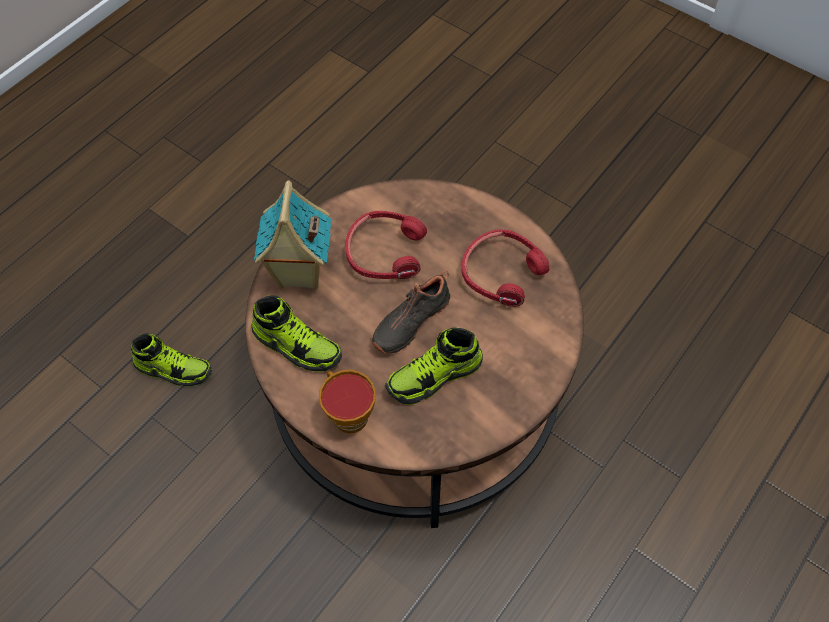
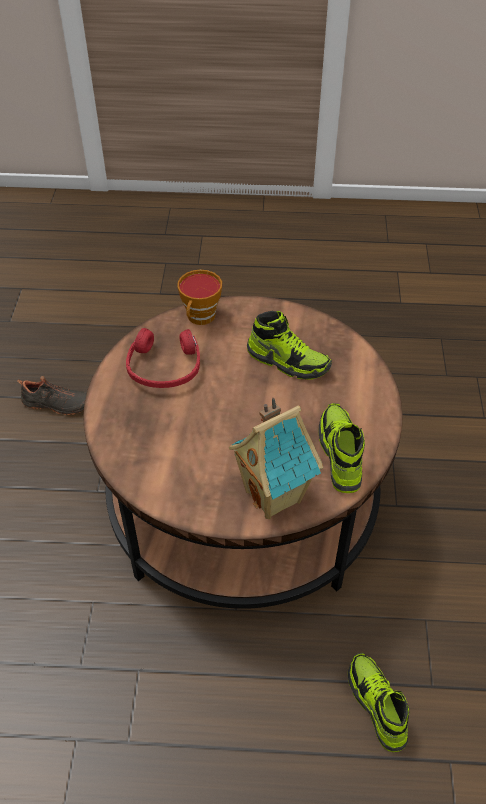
camera: 125 degrees left, 10 degrees down
cup [319,370,376,433] -> cup moved to [177,269,222,325]
red headphones [345,211,427,279] -> none
black shoe [372,270,450,354] -> black shoe moved to [17,376,87,415]

